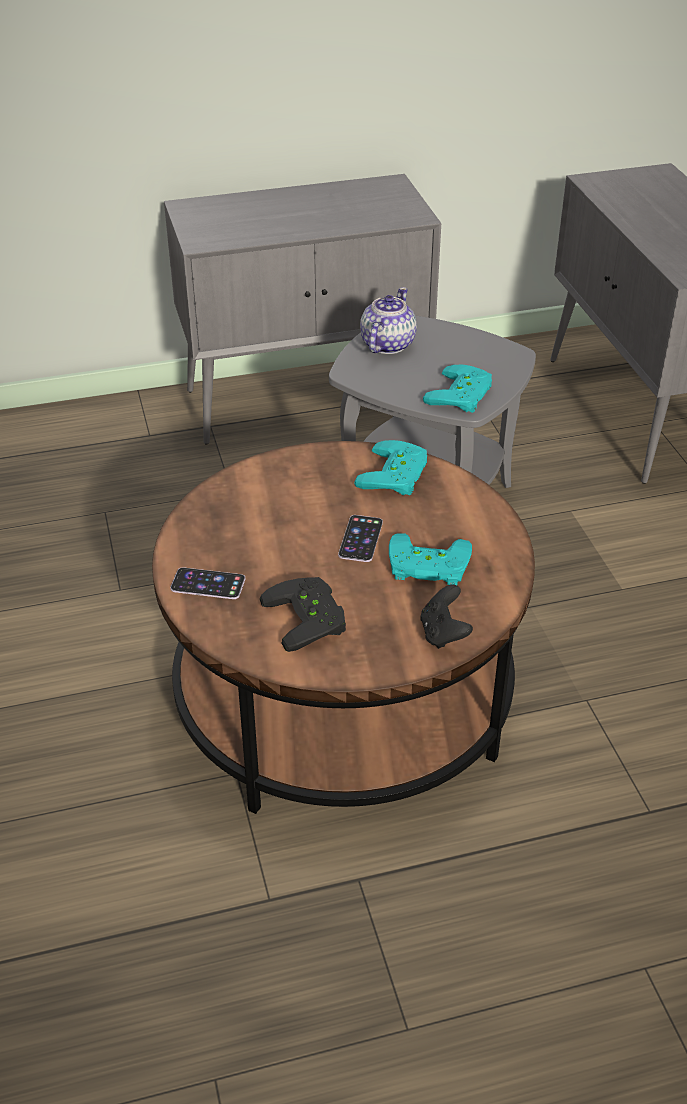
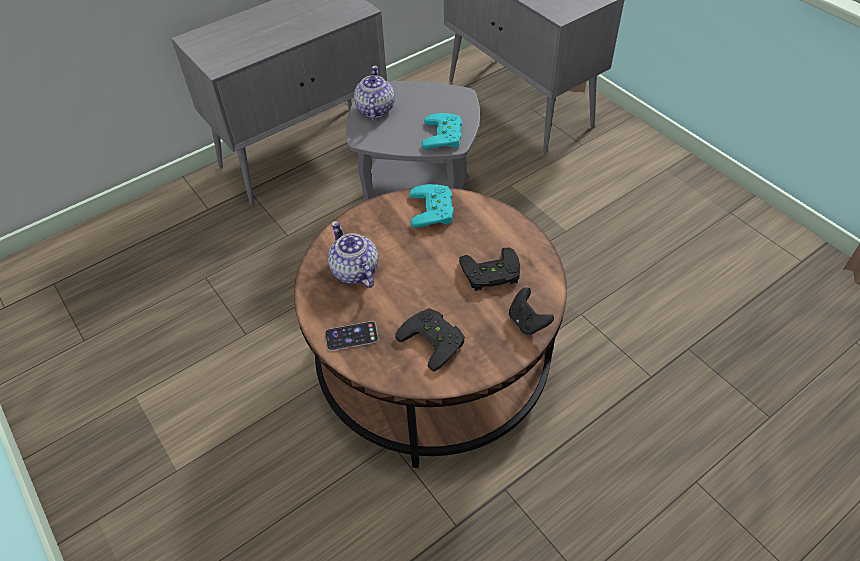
camera: 20 degrees left, 10 degrees up
phone [338,515,383,562] -> none
turquoise game controller [389,533,472,585] -> black game controller [459,247,520,291]
none -> teapot [328,221,378,288]

